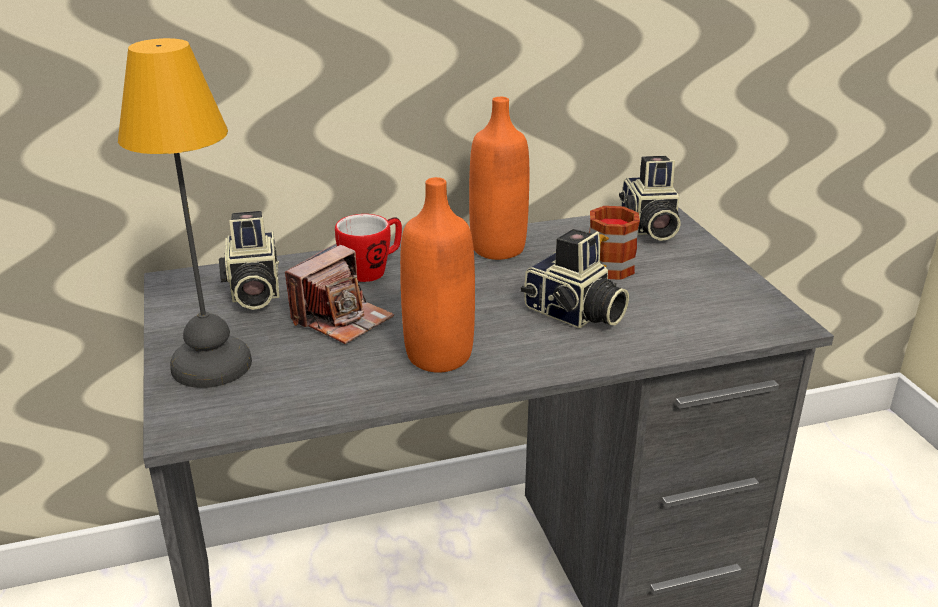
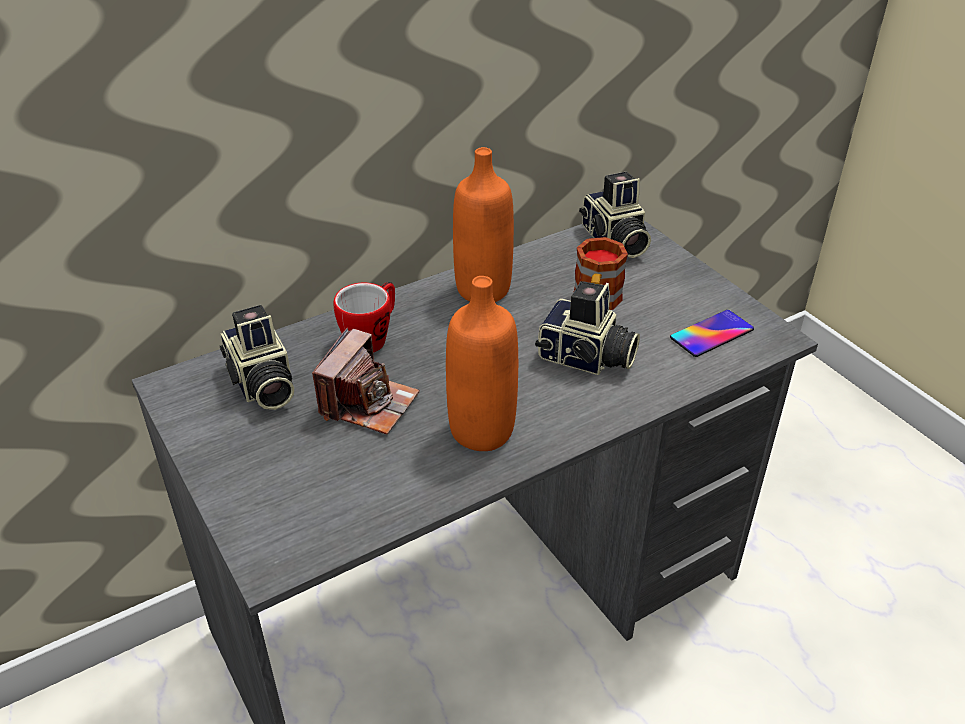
camera: 15 degrees left, 10 degrees up
table lamp [118,38,252,388] -> none
none -> phone [670,310,754,357]

